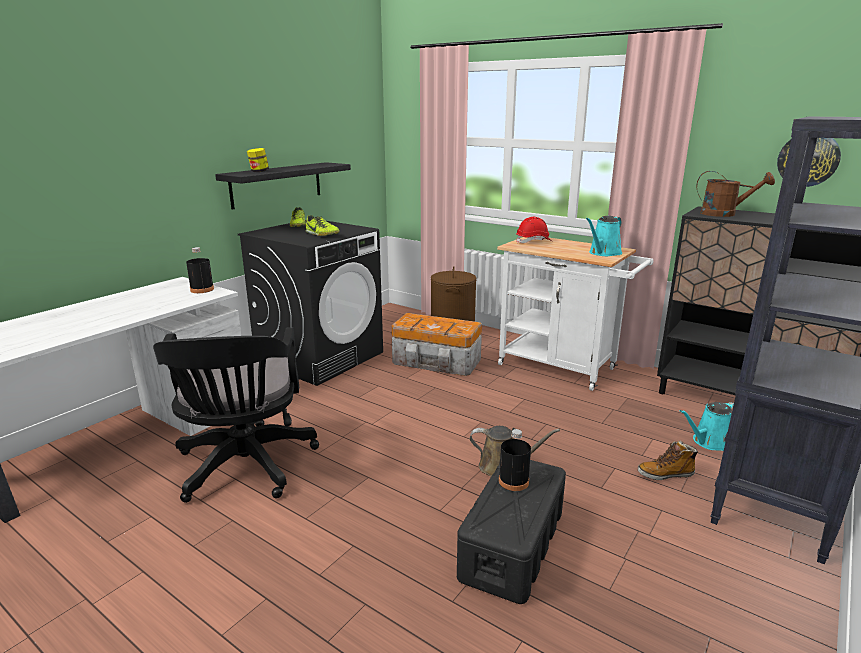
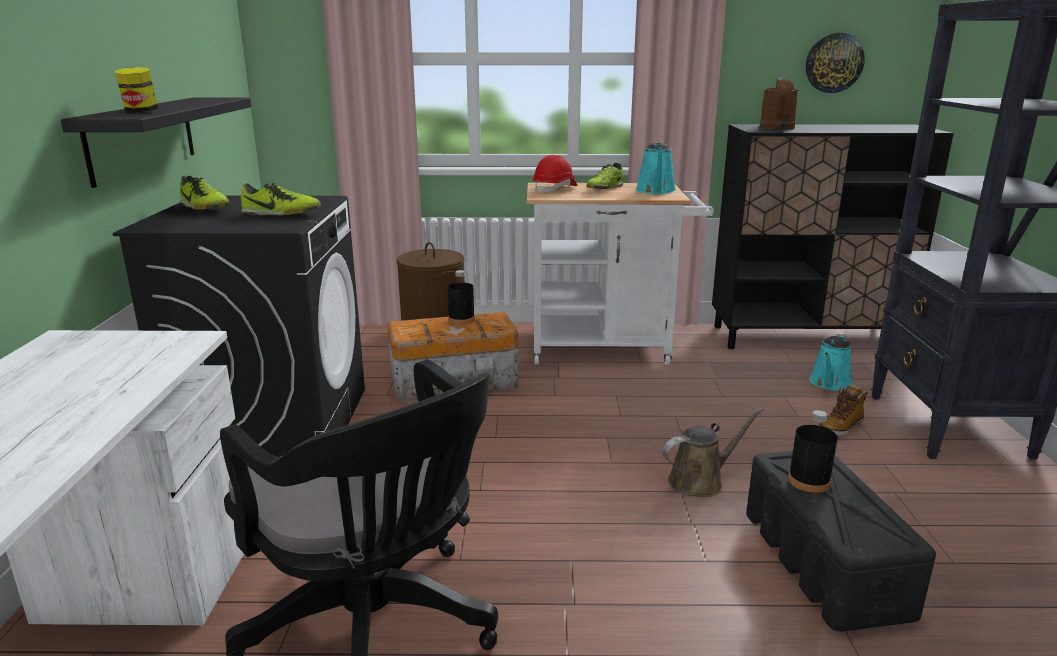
camera: 35 degrees left, 0 degrees up
black bottle [186,247,214,293] -> black bottle moved to [447,270,475,325]
brown watering can [696,171,775,217] -> brown watering can turned 120 degrees clockwise [760,77,799,130]
none -> shoe [587,163,623,189]

